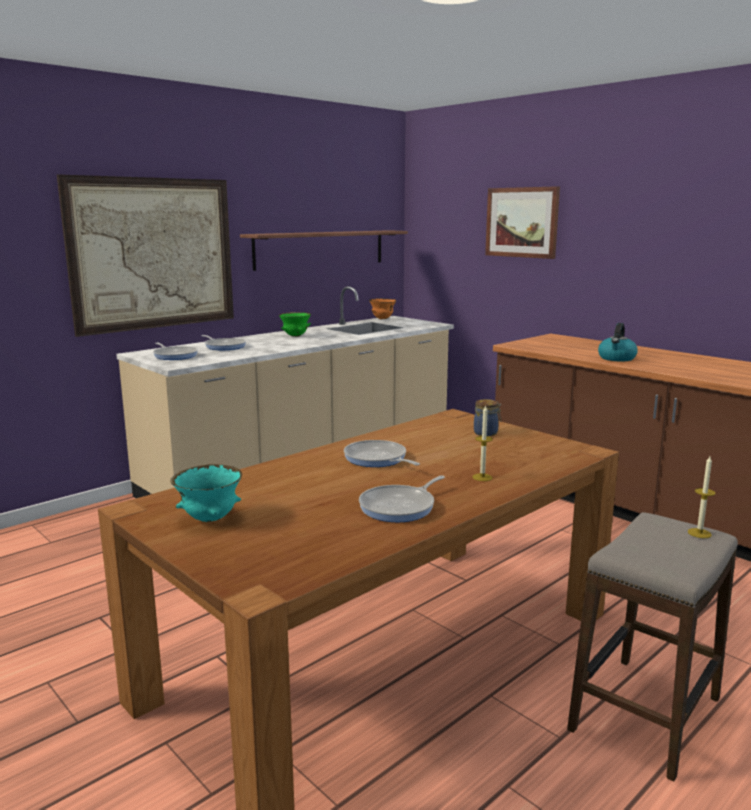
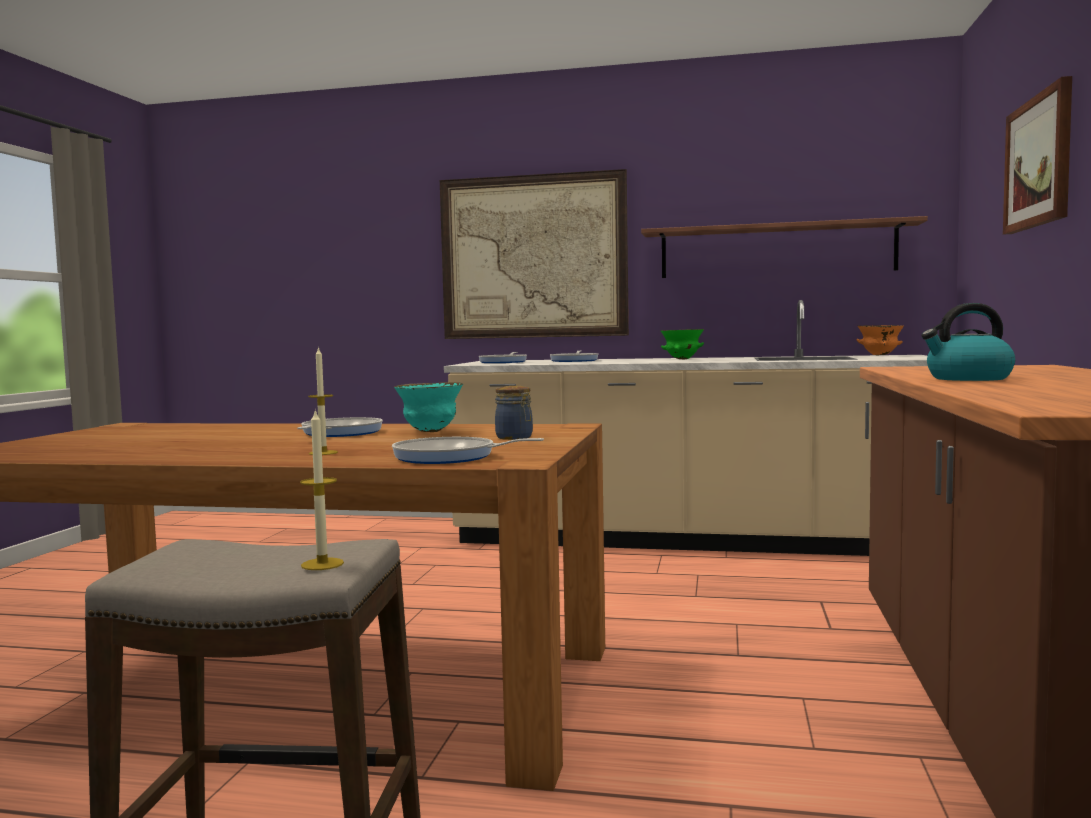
camera: 55 degrees right, 10 degrees down
turquoise bowl [170,464,242,522] -> turquoise bowl moved to [394,382,463,432]
frying pan [359,475,445,522] -> frying pan moved to [392,437,544,464]

